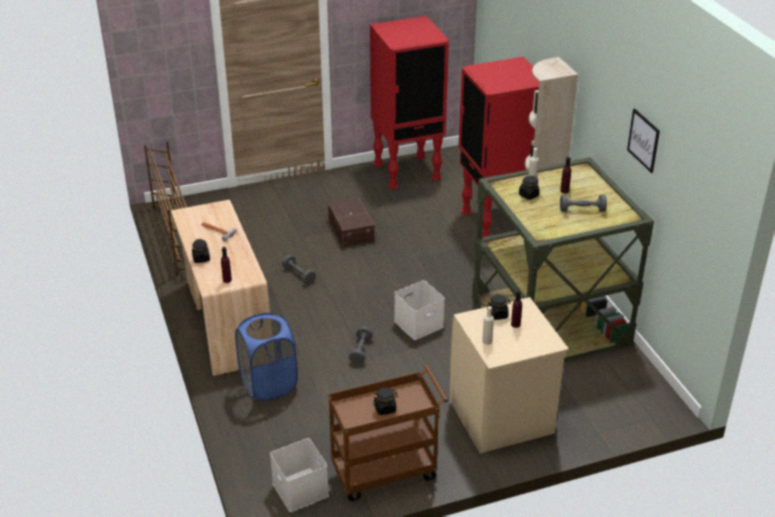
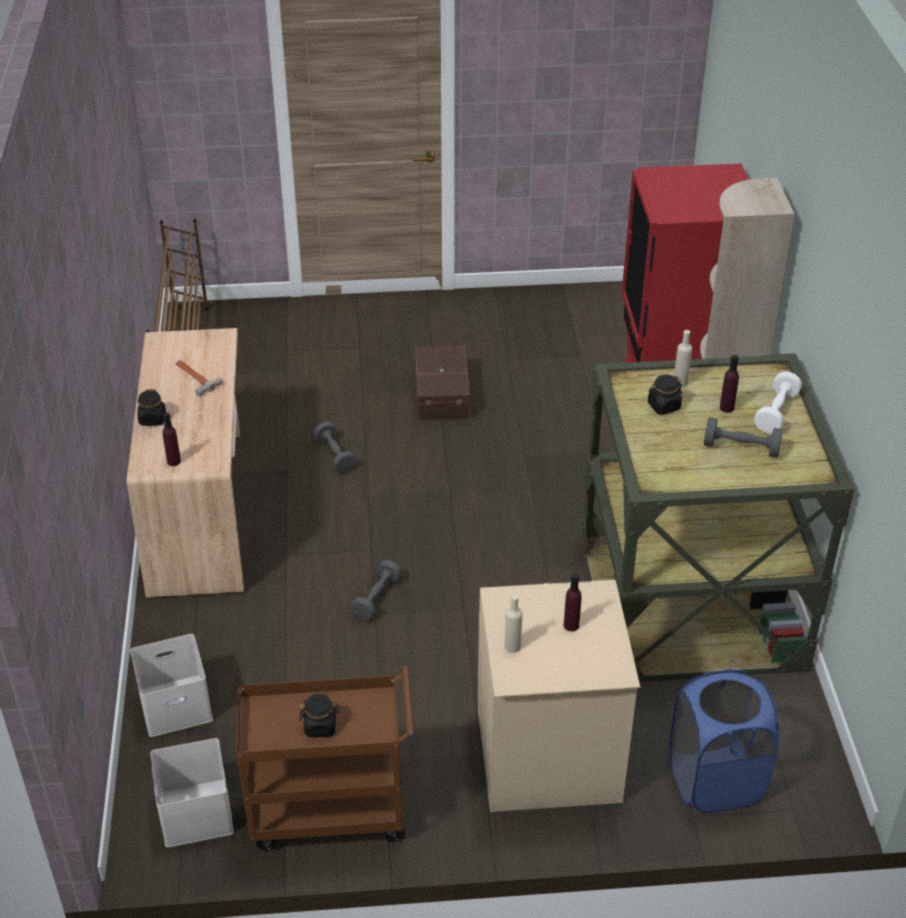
camera: 15 degrees right, 5 degrees up
blue laundry basket [235,313,297,401] -> blue laundry basket moved to [669,669,779,813]
red cabinet [370,16,449,189] -> none
white storage box [394,280,445,340] -> white storage box moved to [130,634,213,737]
black jar [487,294,511,320] -> none
picture [627,108,660,173] -> none
none -> white dumbbell [754,371,802,434]

